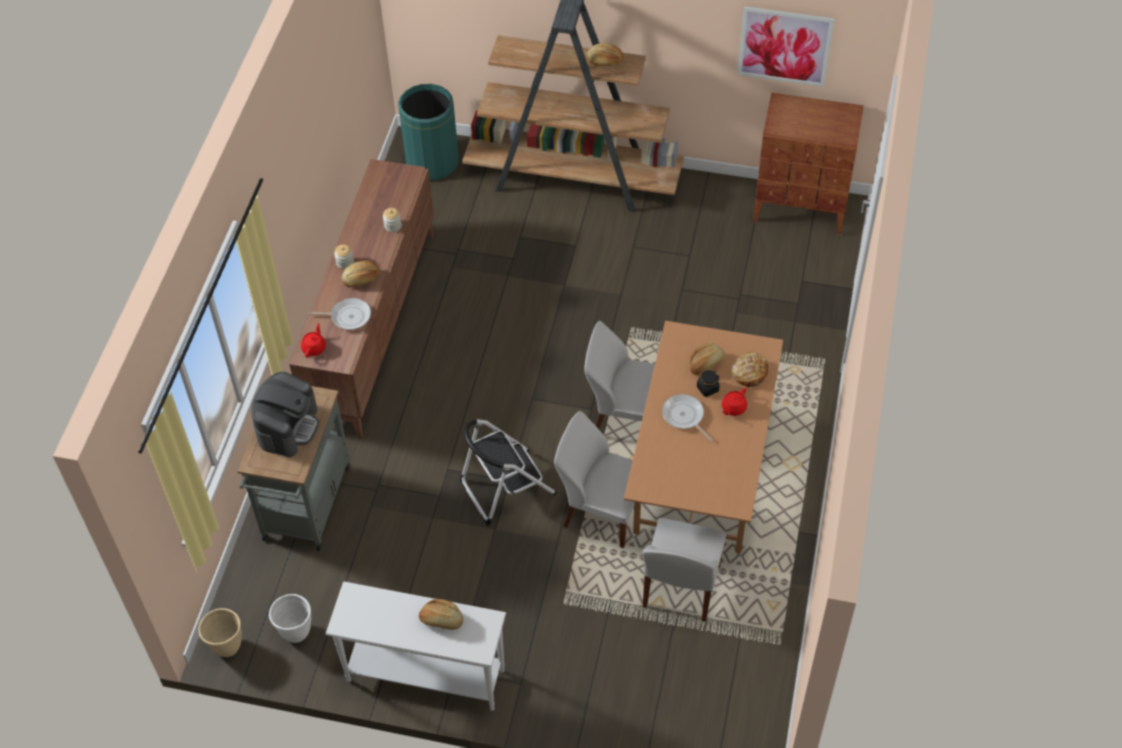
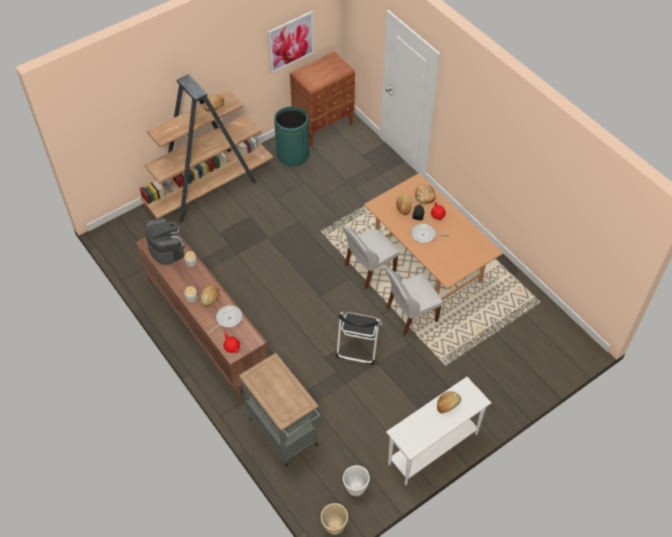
camera: 50 degrees left, 0 degrees up
coffee machine [251,372,319,457] -> coffee machine moved to [145,218,185,265]
green trash can [398,84,459,181] -> green trash can moved to [274,106,309,166]
white chair [642,518,726,622] -> none

